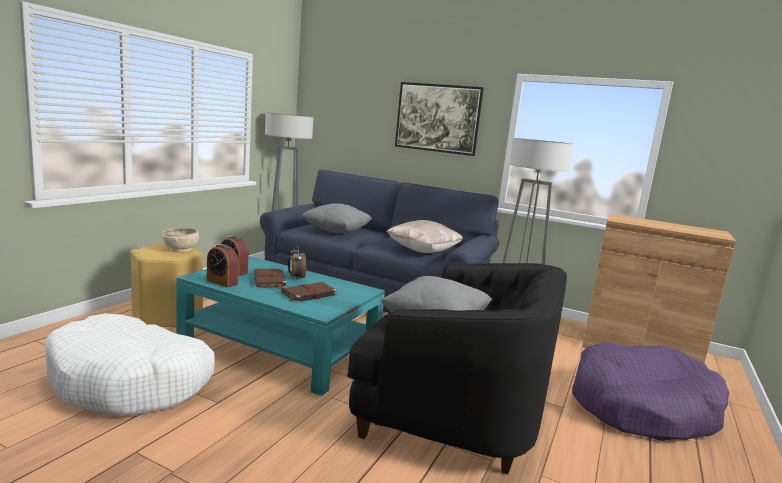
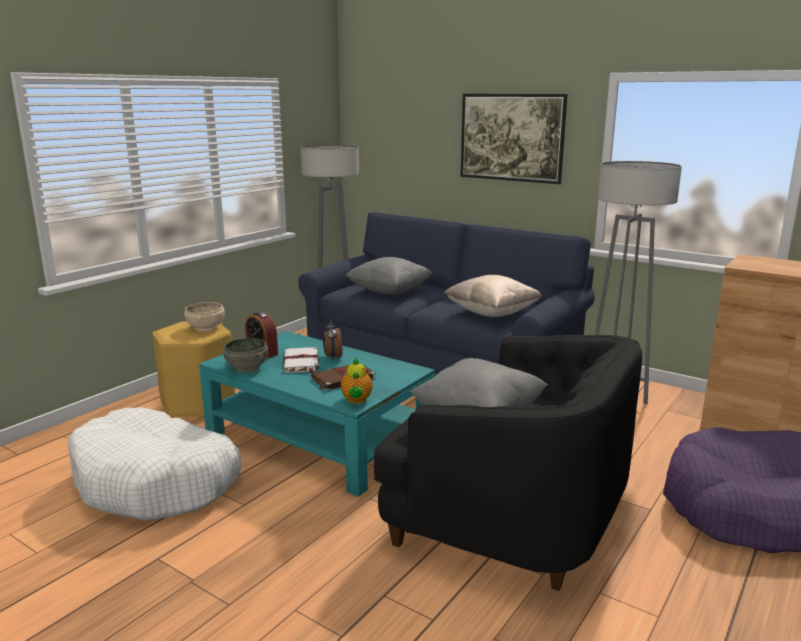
camera: 10 degrees right, 5 degrees up
alarm clock [207,244,238,287] -> grey bowl [223,338,268,372]
brown book [254,269,287,289] -> white book [283,347,320,374]
none -> teapot [341,358,373,404]

